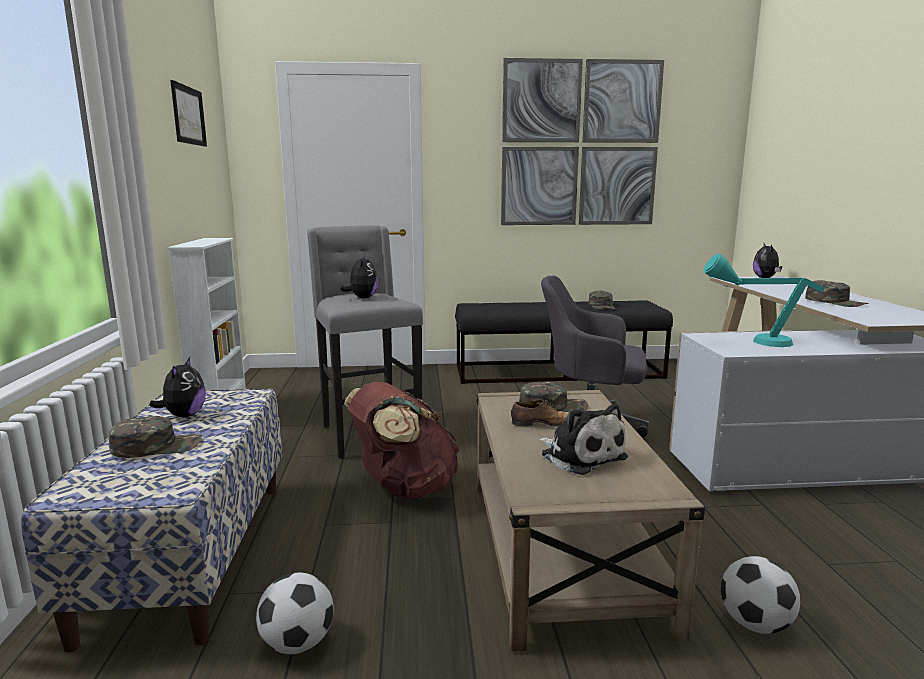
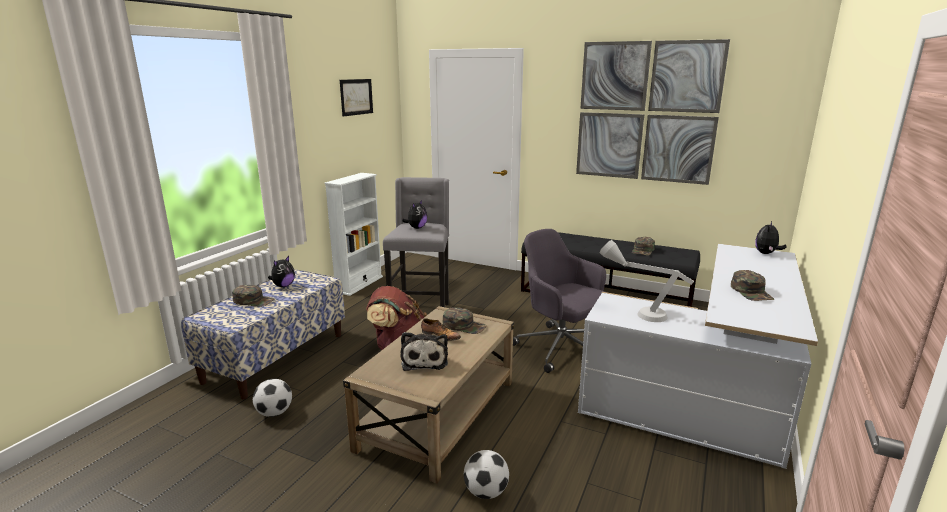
camera: 30 degrees right, 5 degrees up
turquoise table lamp [703,253,825,347] -> grey table lamp [600,240,694,322]

